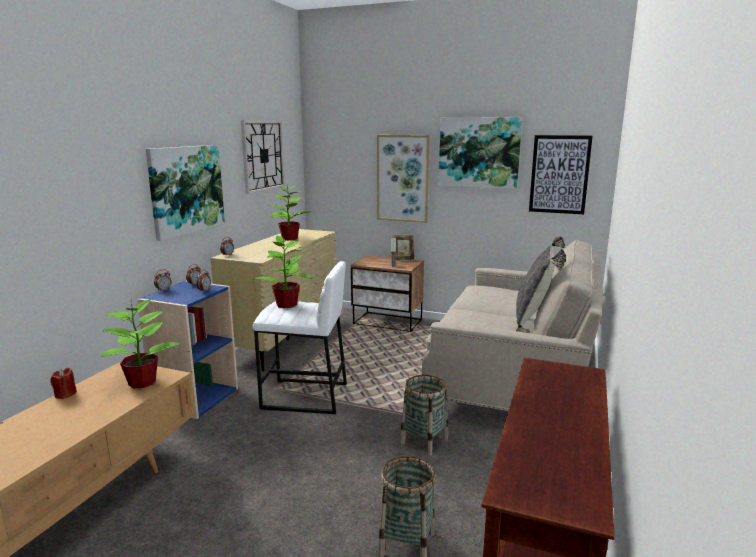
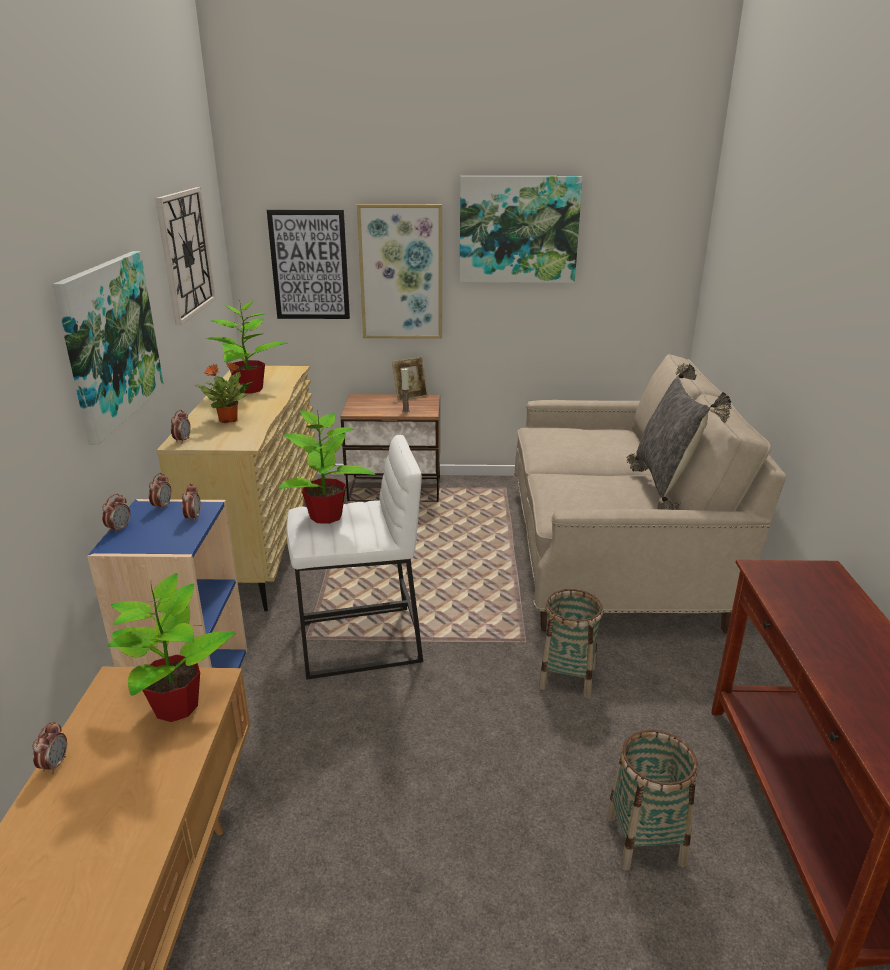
camera: 20 degrees left, 10 degrees up
red candle [50,368,77,399] -> alarm clock [32,721,67,774]
picture [529,135,593,214] -> picture moved to [267,209,350,319]
none -> potted plant [195,362,252,423]

